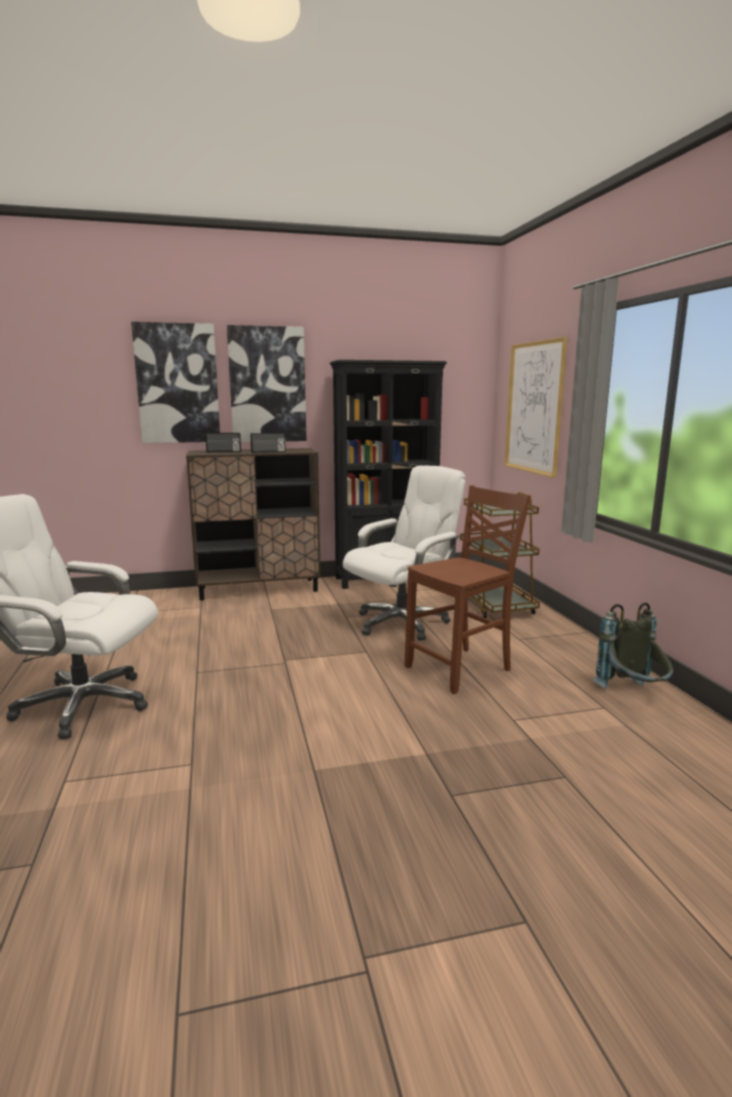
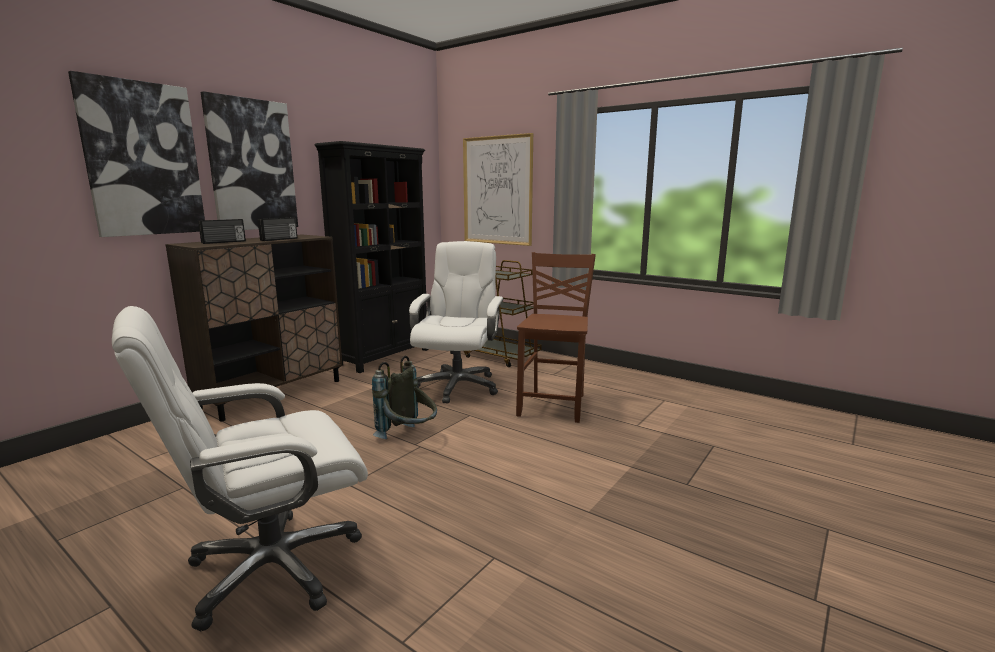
camera: 40 degrees left, 0 degrees up
grey backpack [592,602,673,688] -> grey backpack moved to [372,356,437,439]

